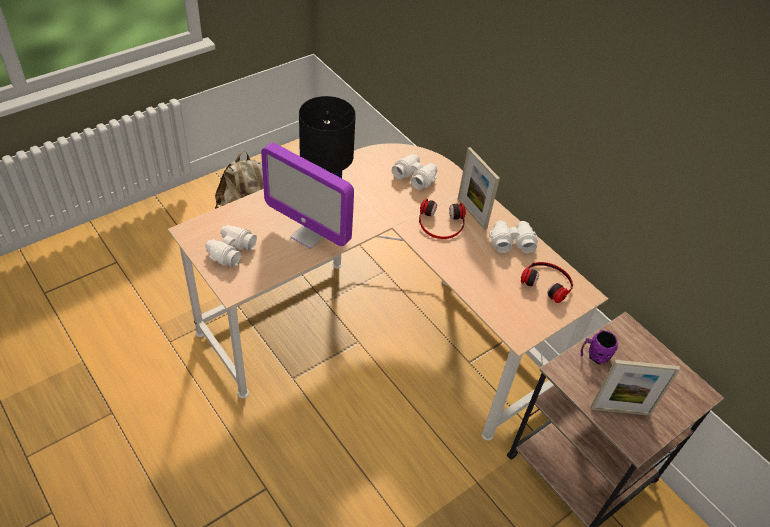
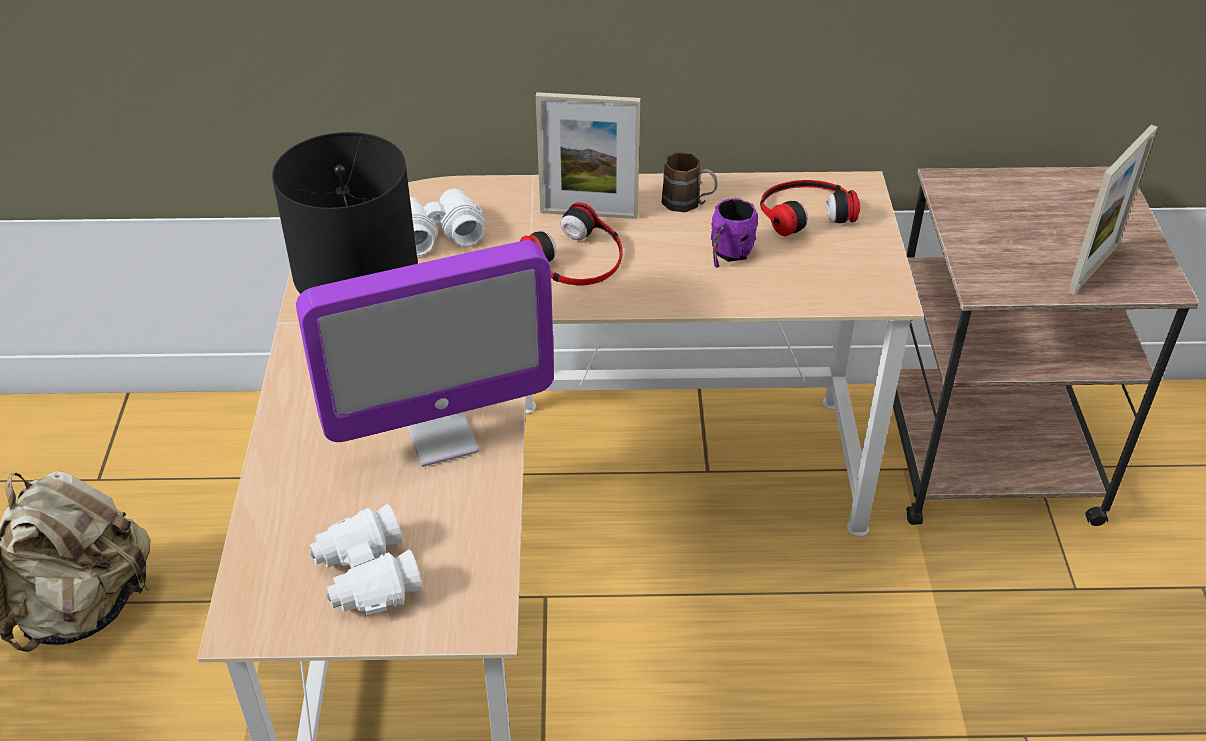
camera: 50 degrees left, 5 degrees down
white binoculars [490,220,538,253] -> brown mug [662,152,718,212]
purple mug [581,330,618,365] -> purple mug moved to [711,198,758,268]

